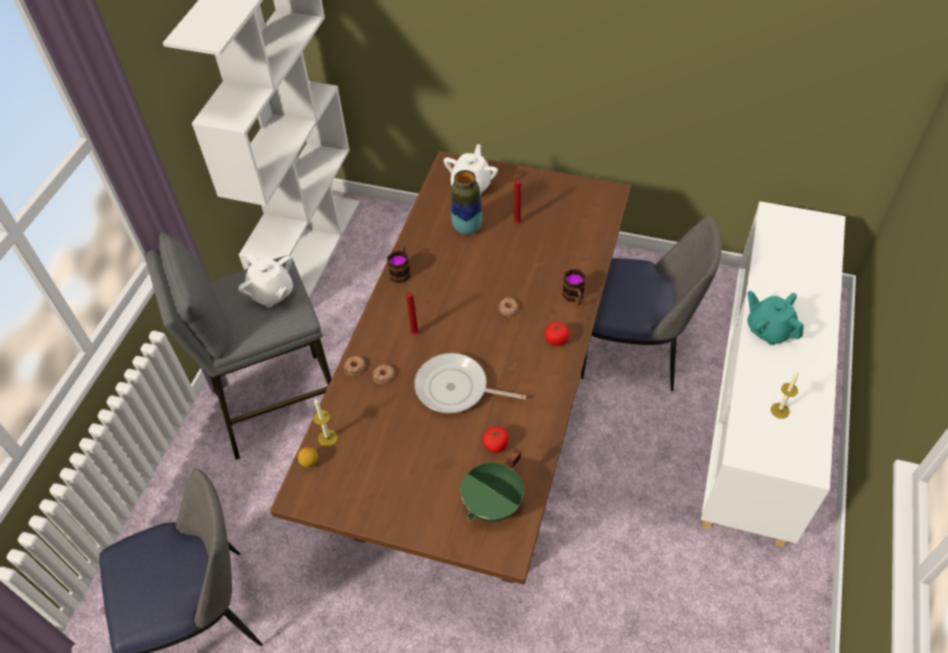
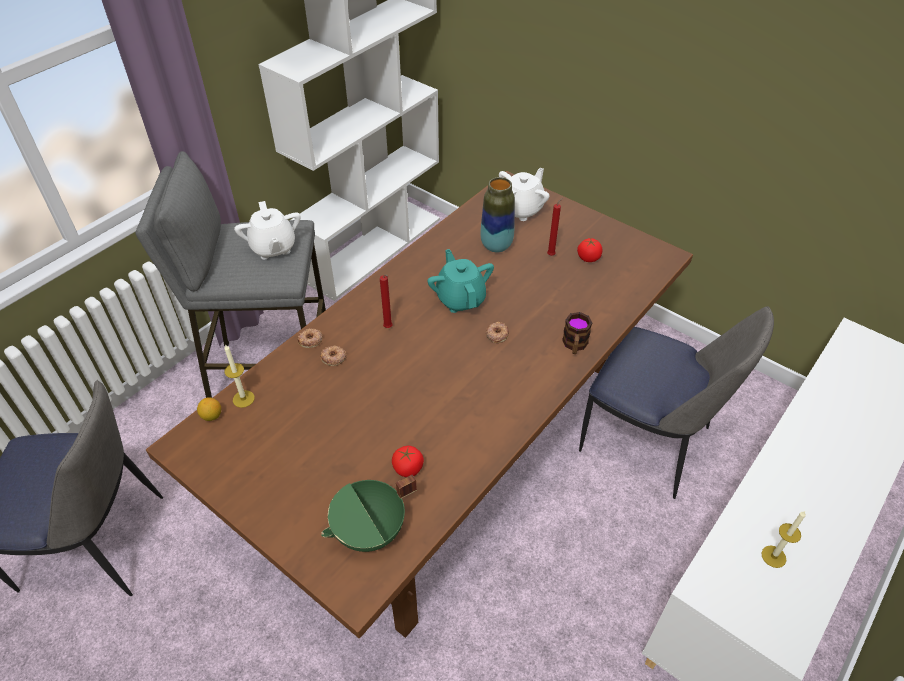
camera: 20 degrees right, 5 degrees down
mug [387,246,411,283] -> none
frying pan [414,353,526,413] -> none
tomato [545,322,569,346] -> tomato moved to [577,238,602,262]
turquoise teapot [747,291,804,345] -> turquoise teapot moved to [427,249,494,313]

